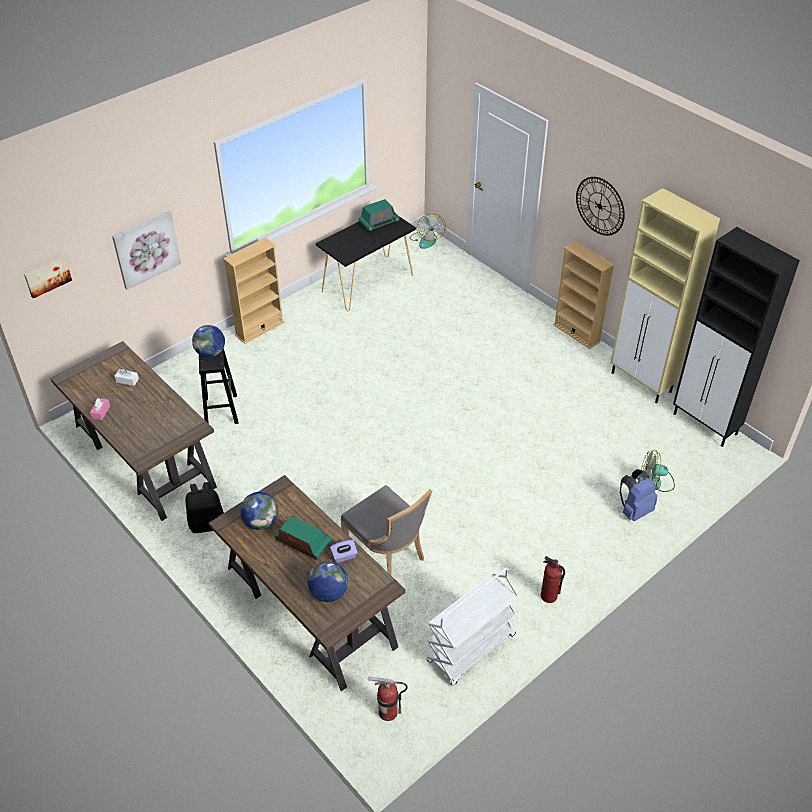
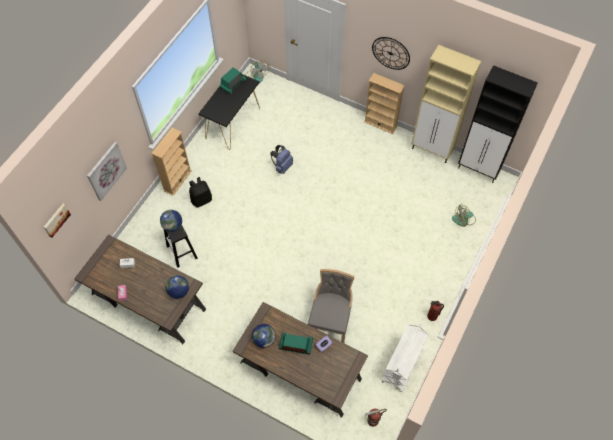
camera: 20 degrees left, 15 degrees up
black backpack [185,482,224,533] -> black backpack moved to [189,177,212,208]
globe [308,561,348,602] -> globe moved to [166,275,189,299]
grey chair [341,485,432,576] -> grey chair turned 105 degrees counterclockwise [308,269,355,343]
blue backpack [620,469,658,521] -> blue backpack moved to [270,145,293,174]

